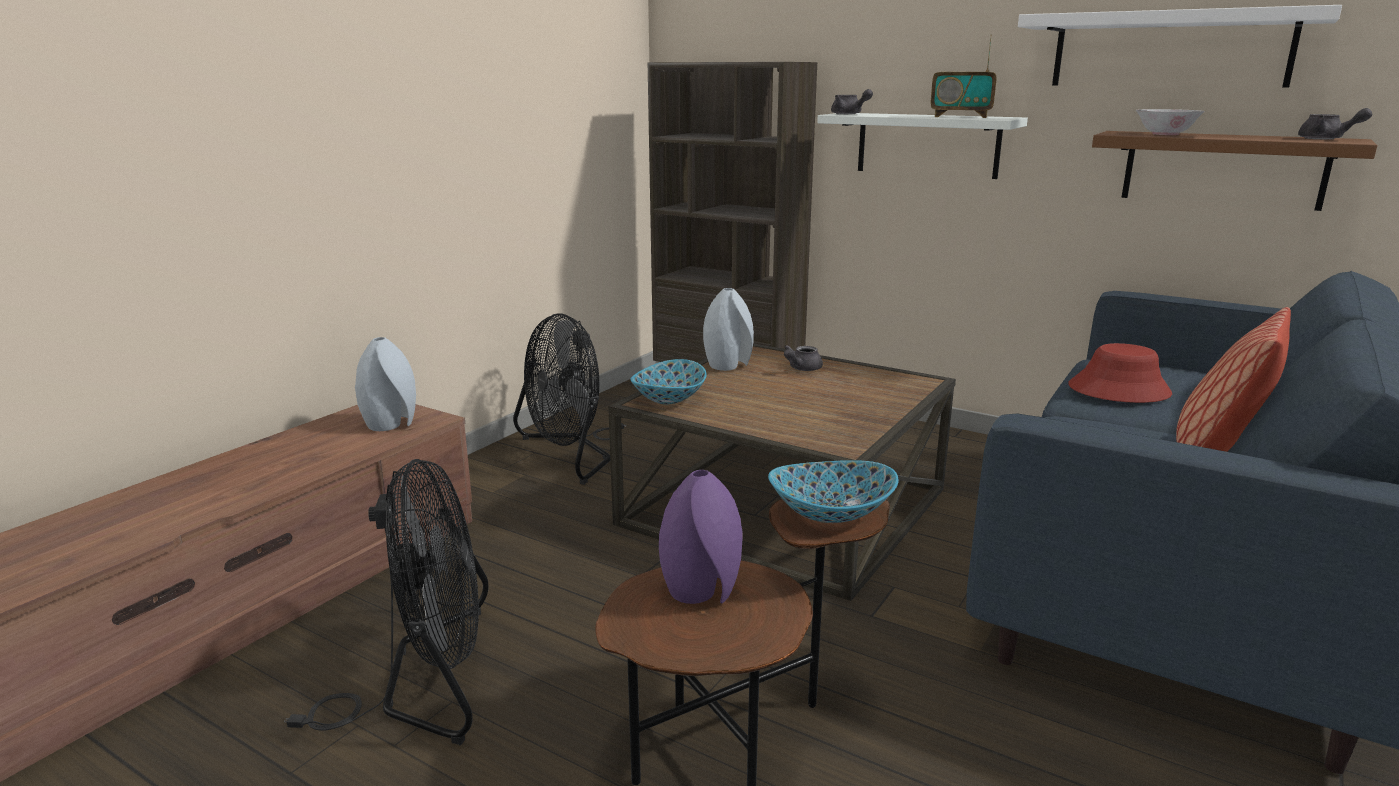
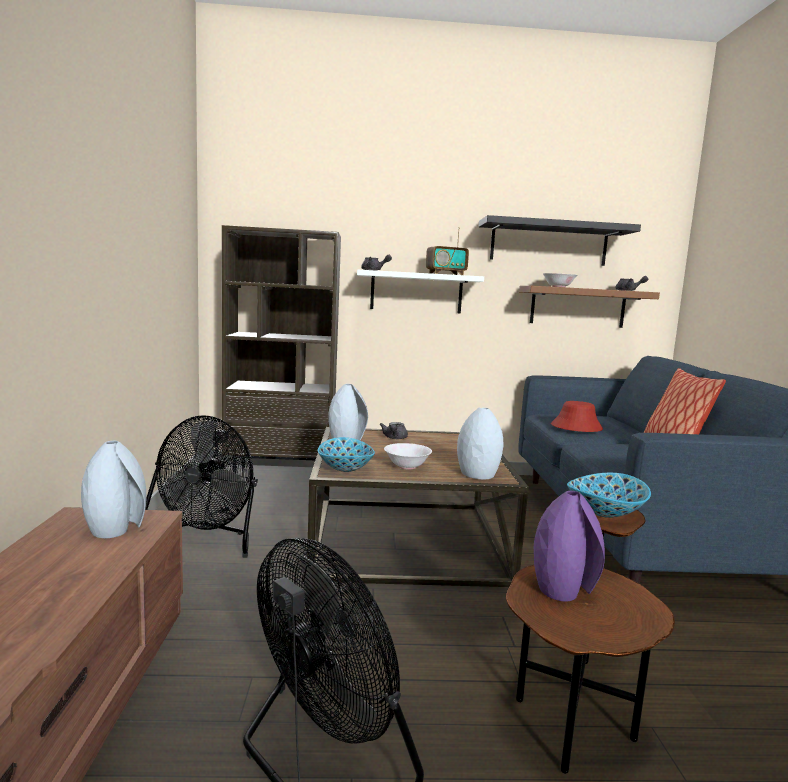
camera: 35 degrees left, 10 degrees down
white shelf [1018,5,1342,88] -> black shelf [479,215,641,266]
none -> white bowl [384,443,432,469]
none -> grey vase [457,407,503,479]

